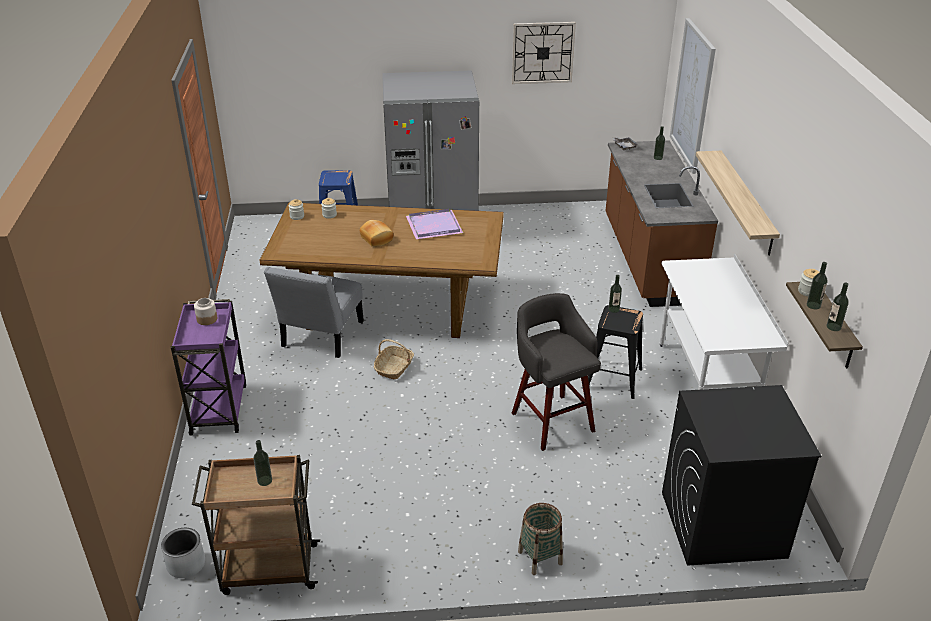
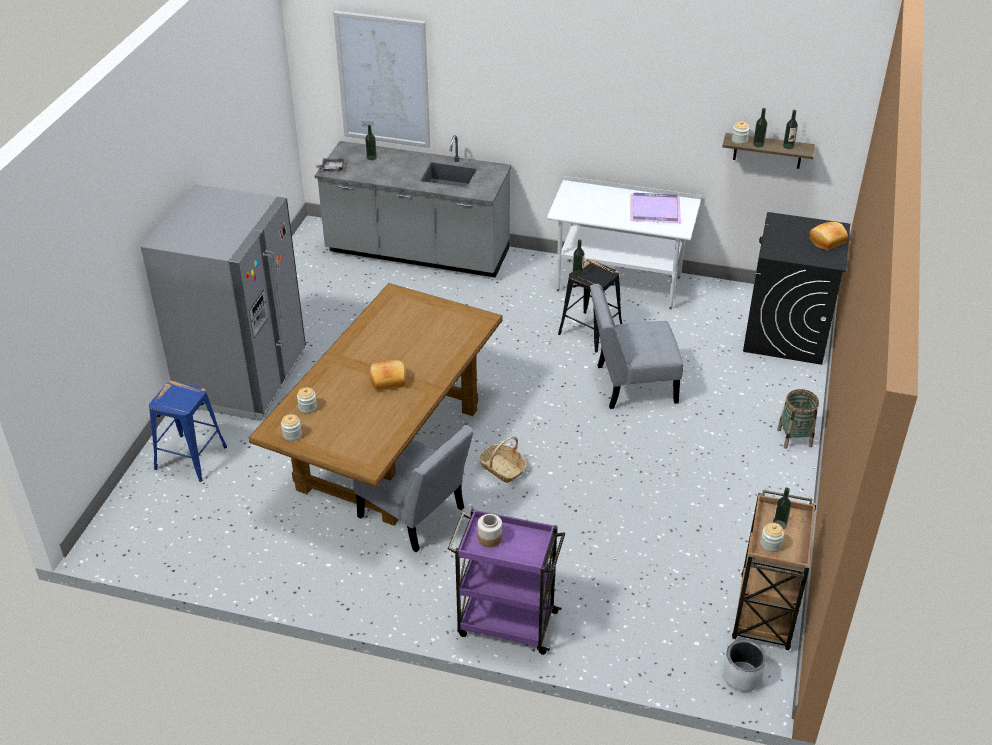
camera: 70 degrees left, 5 degrees up
purple tray [406,209,463,239] -> purple tray moved to [630,193,681,223]
wall clock [512,22,576,84] -> none
grey stool [512,293,601,451] -> grey chair [590,284,683,409]
brown counter [606,140,718,307] -> grey counter [314,135,511,278]
shelf [696,151,780,256] -> none
none -> jar [760,523,784,552]
none -> bread [809,222,848,250]

